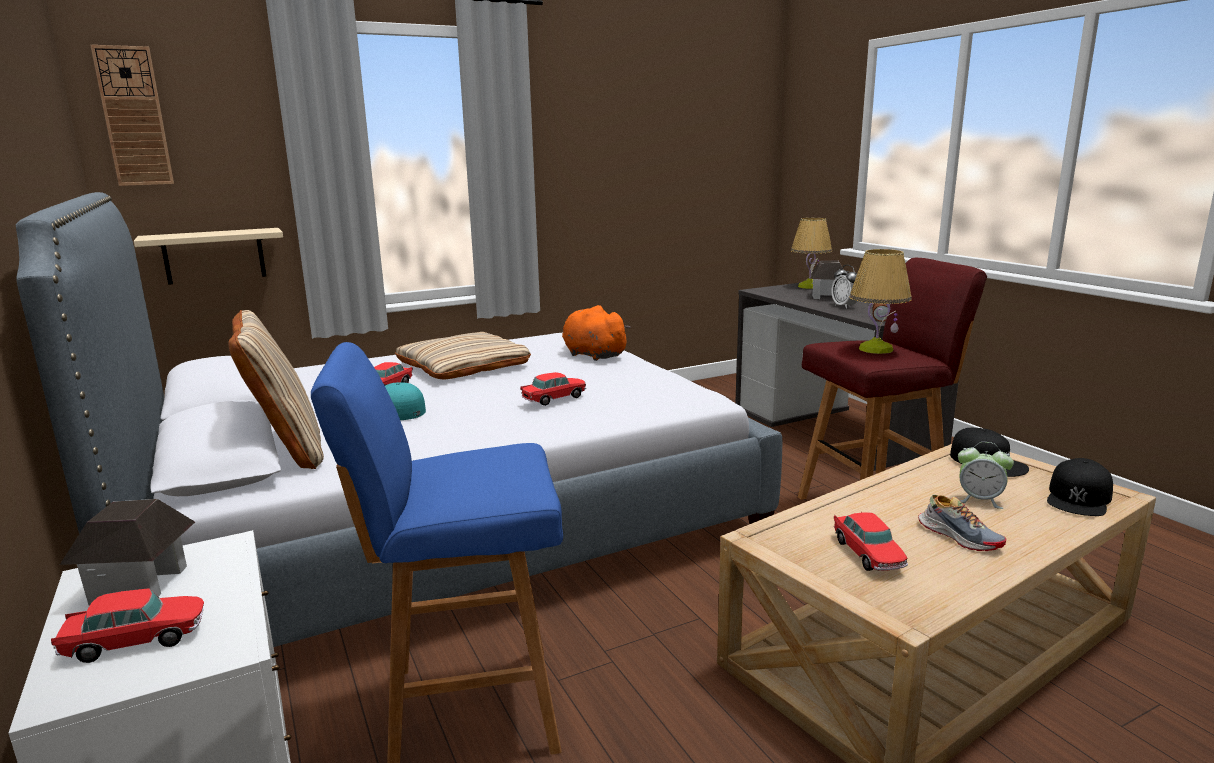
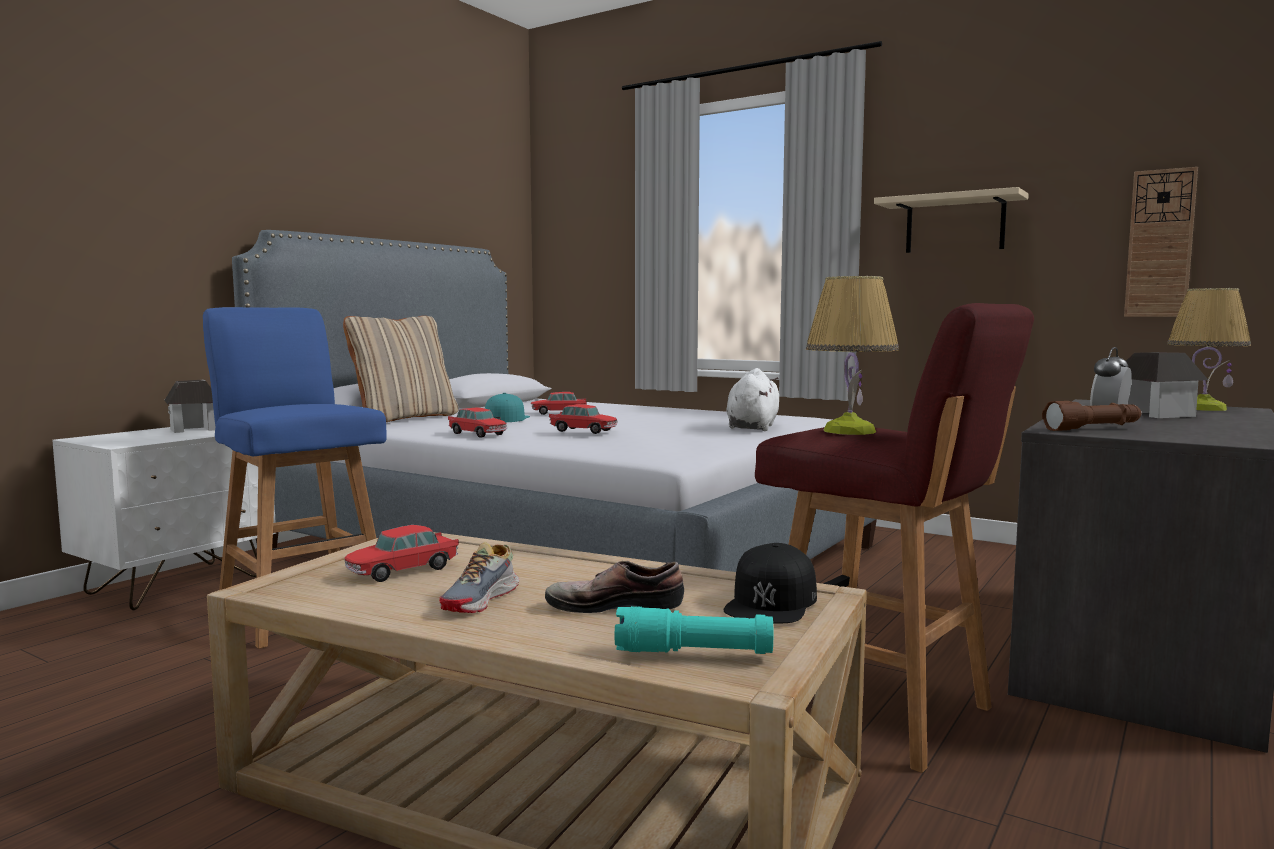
camera: 60 degrees right, 10 degrees down
toy car [51,588,204,663] -> toy car moved to [448,407,507,438]
wall clock [90,45,174,186] -> wall clock moved to [1124,167,1198,317]
beige shelf [134,228,283,285] -> beige shelf moved to [874,187,1029,253]
beige pillow [395,332,531,379] -> none
orange plush toy [562,305,631,361] -> white plush toy [726,368,779,431]
alarm clock [958,442,1014,509] -> shoe [545,561,684,613]
black cap [1047,458,1113,516] -> turquoise flashlight [615,606,773,654]

